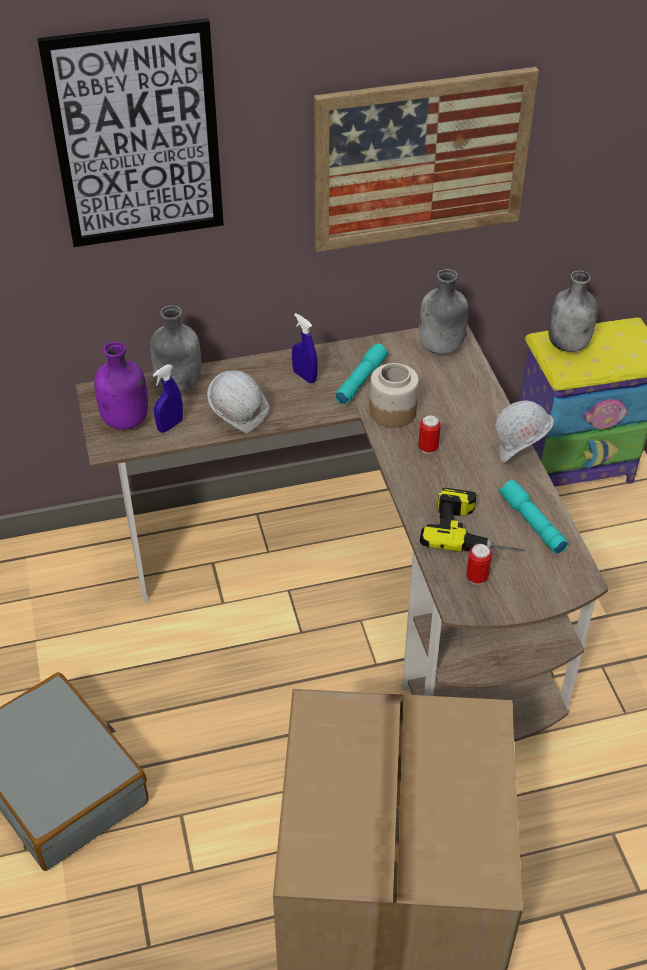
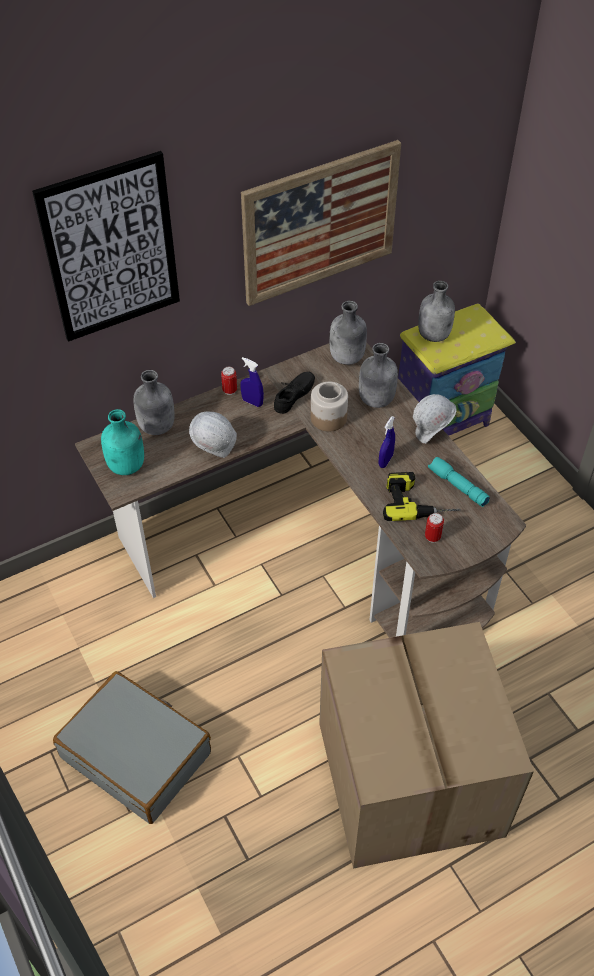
camera: 15 degrees left, 5 degrees up
purple bottle [94,342,148,430] -> turquoise bottle [101,409,144,475]
blue spray bottle [153,365,183,433] -> blue spray bottle moved to [379,416,395,468]
turquoise flashlight [336,343,389,404] -> black shoe [274,372,315,414]
can [418,415,441,454] -> can moved to [221,367,237,395]
none -> grey bottle [359,343,398,408]

